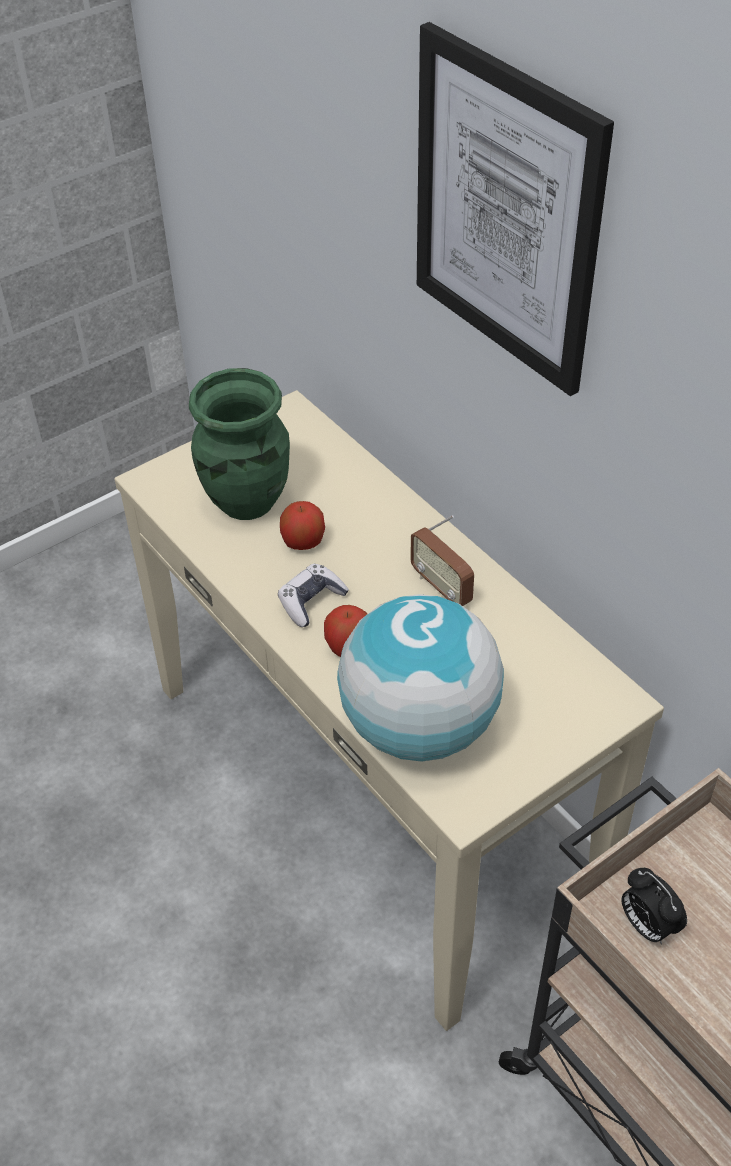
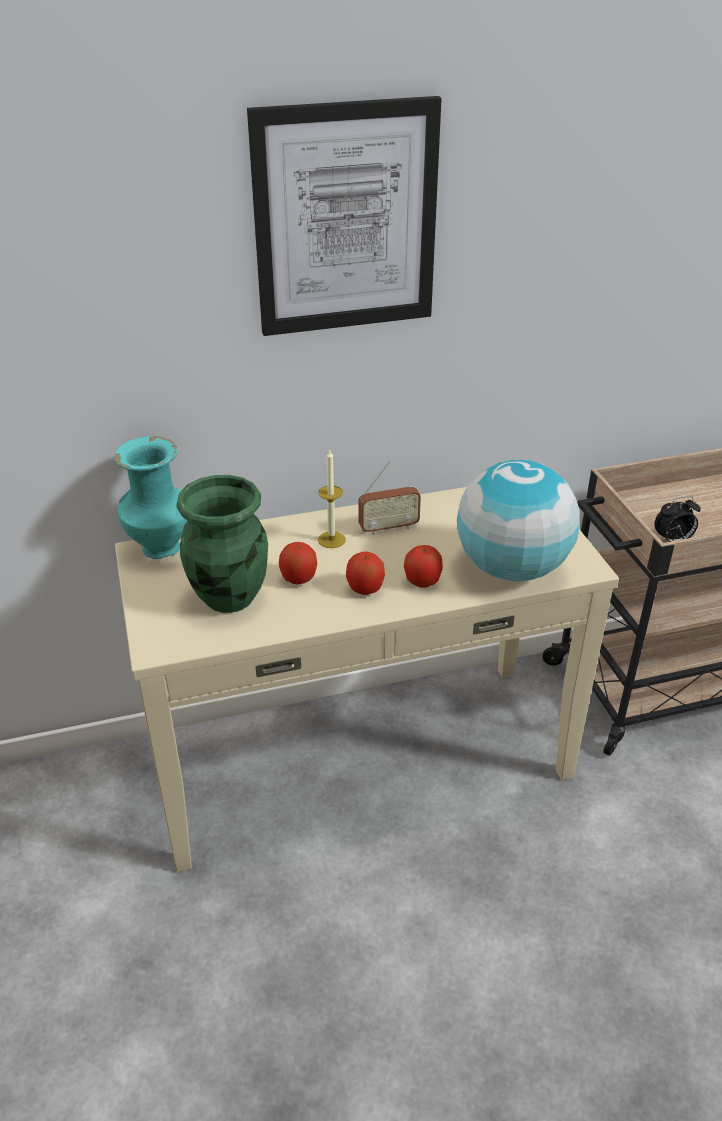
camera: 70 degrees left, 10 degrees down
game controller [278,564,349,627] -> apple [346,552,385,595]
none -> turquoise vase [114,436,188,559]
none -> candle [318,449,346,548]

